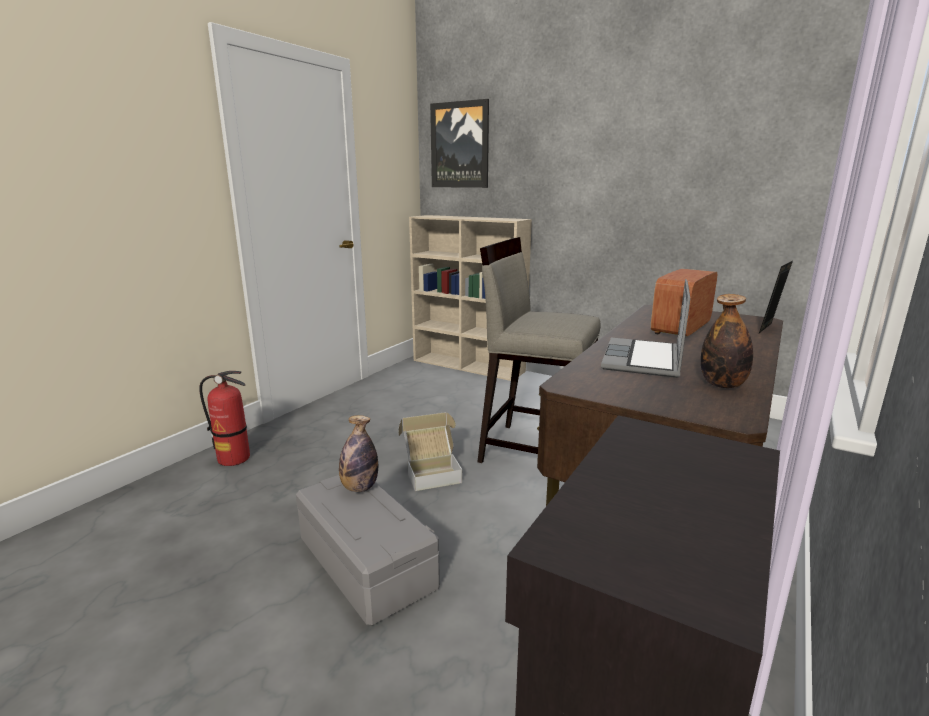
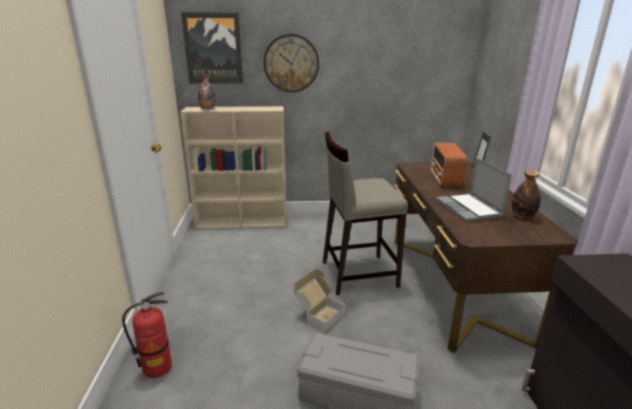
camera: 35 degrees left, 5 degrees up
bottle [339,415,378,492] -> bottle moved to [198,75,216,110]
none -> wall clock [264,34,319,92]

